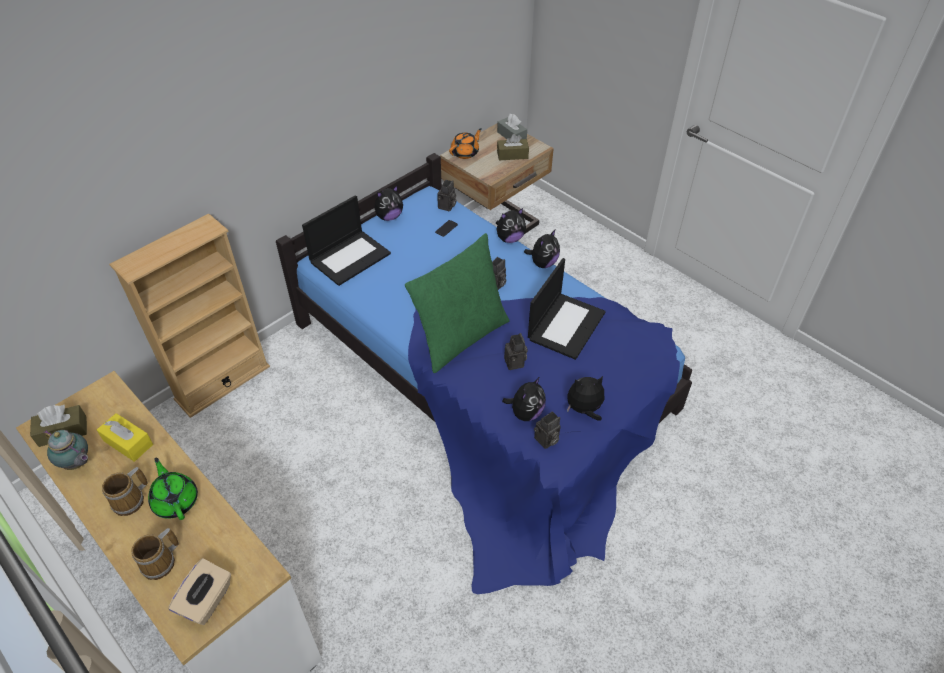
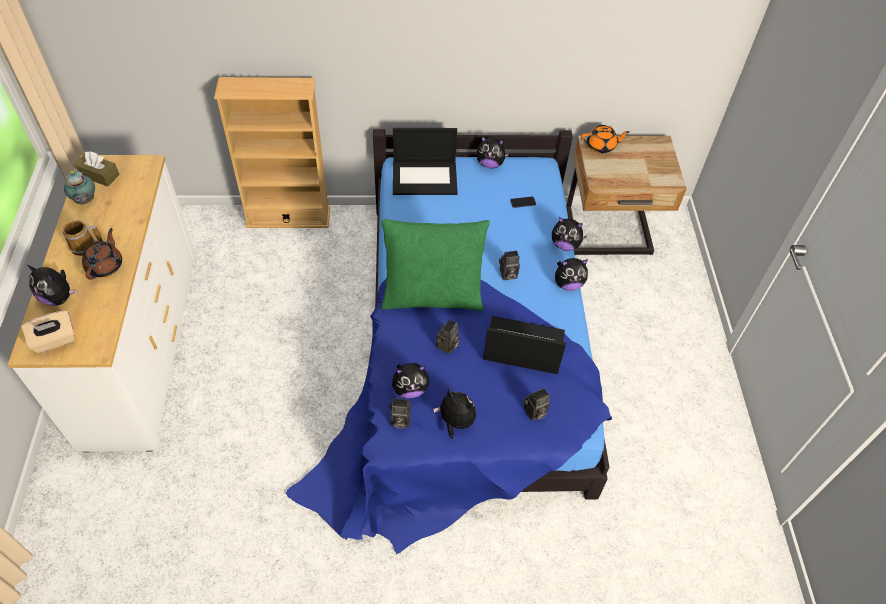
camera: 40 degrees right, 5 degrees up
yellow tissue box [97,413,153,462] -> none
mug [132,528,179,580] -> plush toy [27,265,78,306]
green teapot [148,457,198,520] -> brown teapot [82,228,122,280]
camera [438,180,456,211] -> camera moved to [524,388,550,421]
grey tissue box [497,114,527,139] -> none
brown tissue box [497,134,529,160] -> none
laptop [528,258,606,360] -> laptop turned 150 degrees counterclockwise [483,316,566,374]

